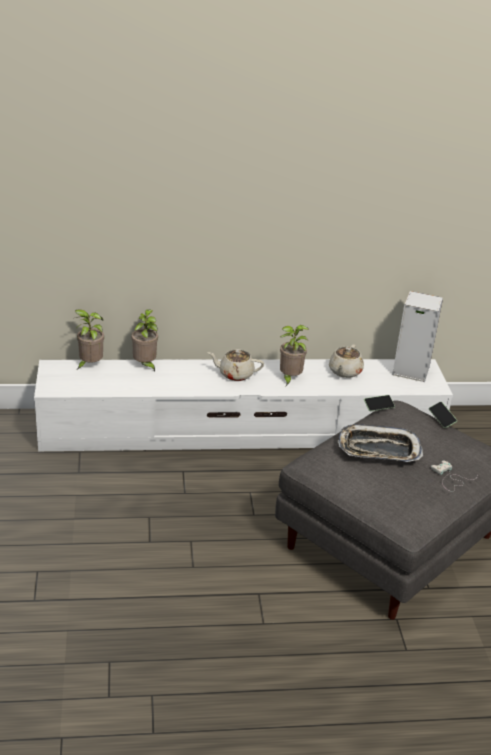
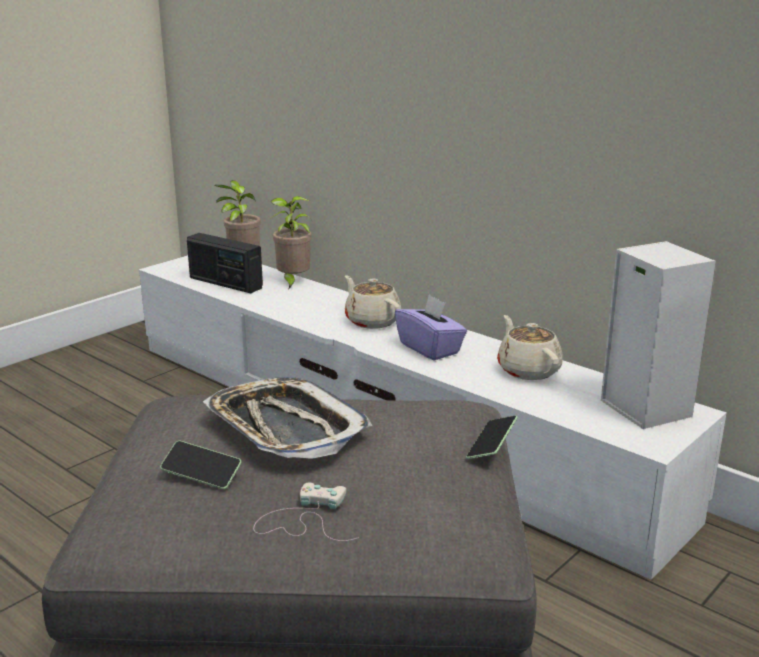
camera: 50 degrees right, 10 degrees down
potted plant [280,325,309,386] -> purple tissue box [395,294,467,361]
beige teapot [329,344,364,378] -> beige teapot turned 90 degrees clockwise [497,315,563,380]
phone [364,395,395,411] -> phone moved to [160,441,241,489]
none -> radio [187,233,263,293]

